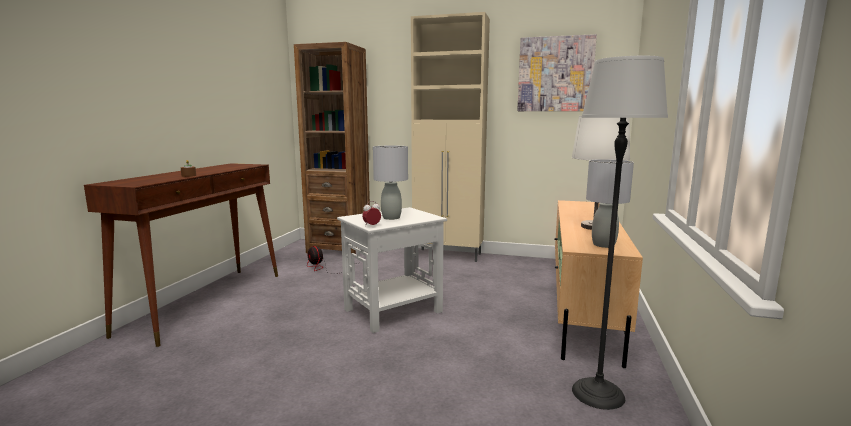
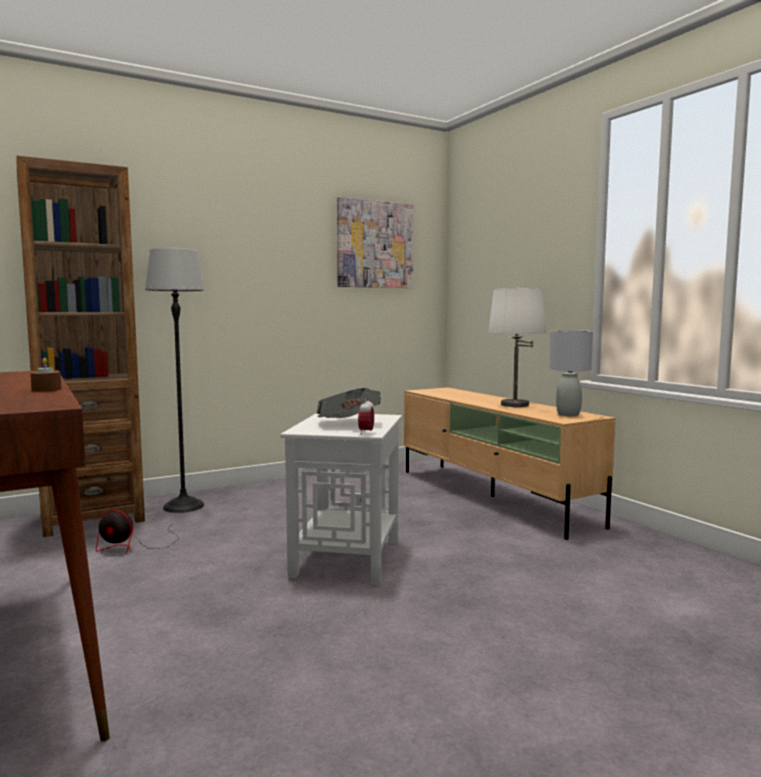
camera: 45 degrees left, 5 degrees down
grey table lamp [373,145,408,220] -> newspaper [317,388,381,418]
beige cabinet [411,12,490,262] -> none
floor lamp [572,56,668,410] -> floor lamp moved to [145,247,205,513]

